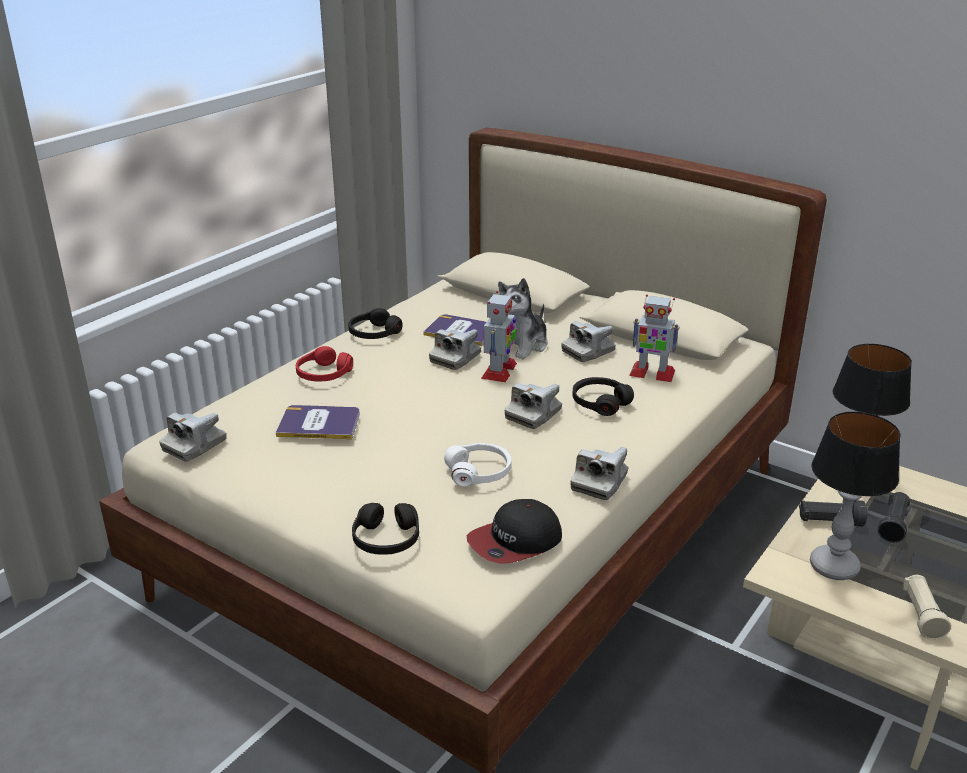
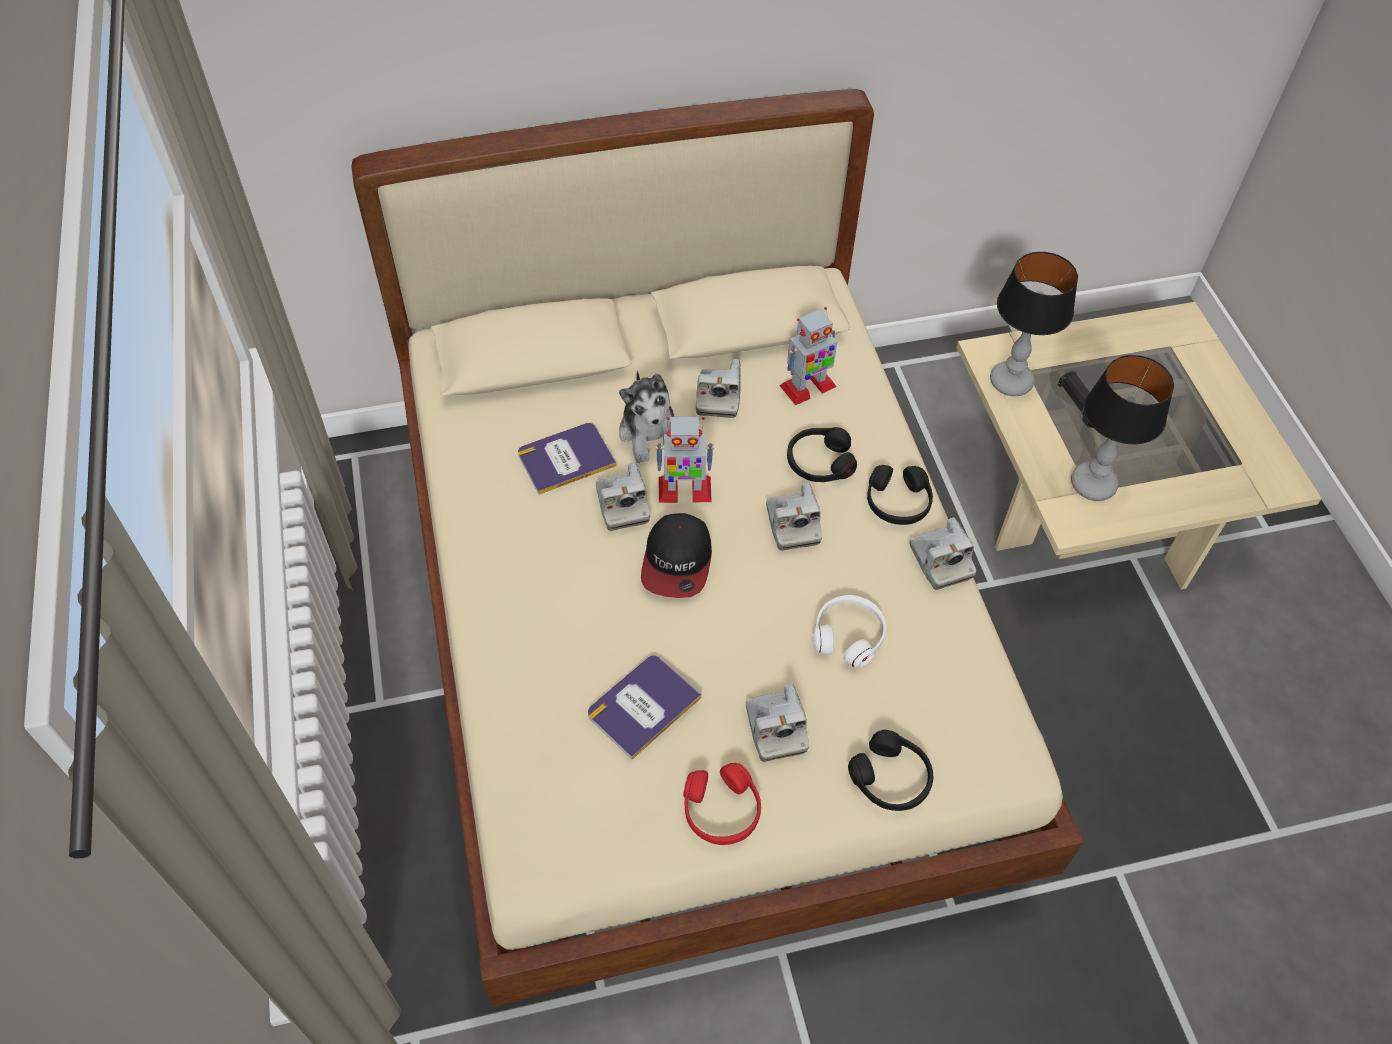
camera: 50 degrees left, 25 degrees up
camera [159,413,227,462] -> camera moved to [746,684,809,762]
red headphones [296,346,353,381] -> red headphones moved to [683,763,761,845]
black headphones [348,308,403,339] -> black headphones moved to [867,465,933,525]
cap [467,499,562,564] -> cap moved to [641,513,712,598]
toy robot [481,291,517,382] -> toy robot turned 120 degrees clockwise [656,417,714,503]
black flashlight [799,500,867,526] -> none
beige flashlight [903,575,951,639] -> none

